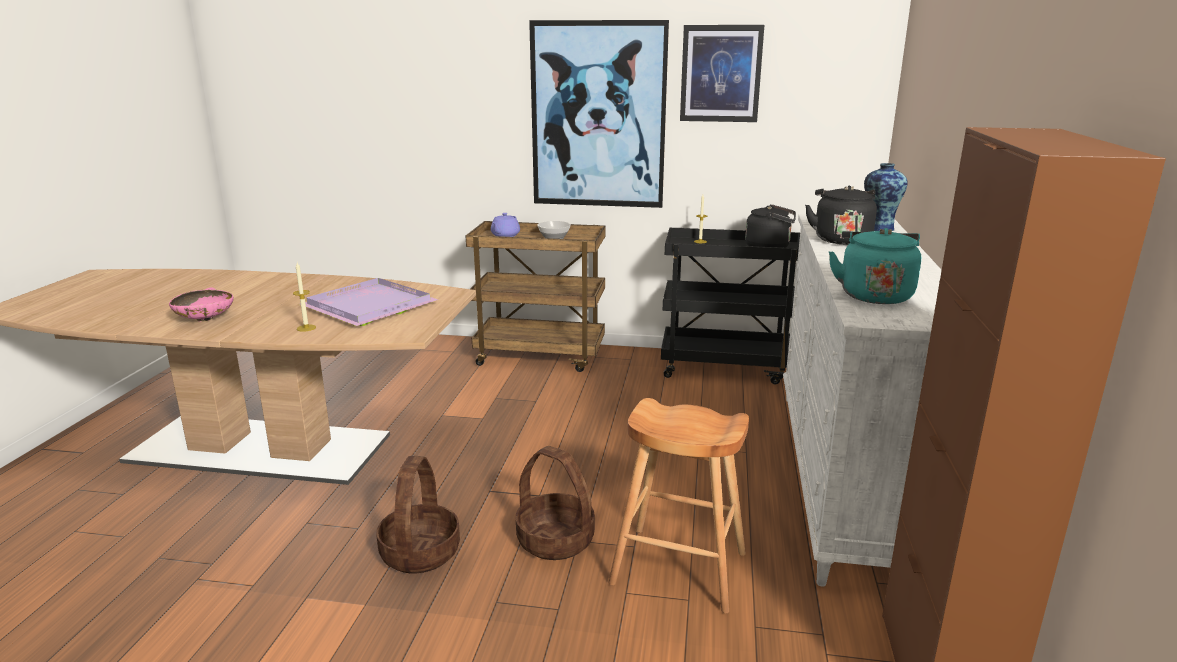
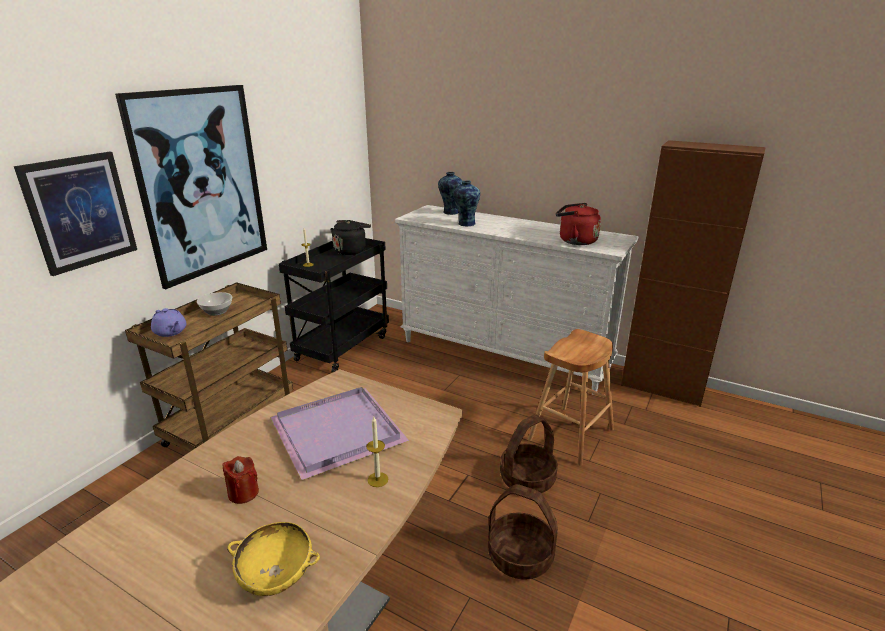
camera: 70 degrees left, 5 degrees up
pink bowl [169,288,234,322] -> yellow bowl [227,522,320,596]
picture [680,25,764,122] -> picture moved to [14,152,137,276]
black kettle [805,186,877,245] -> vase [453,181,480,226]
turquoise kettle [829,228,921,304] -> red kettle [556,203,601,245]
none -> red candle [222,456,259,504]

